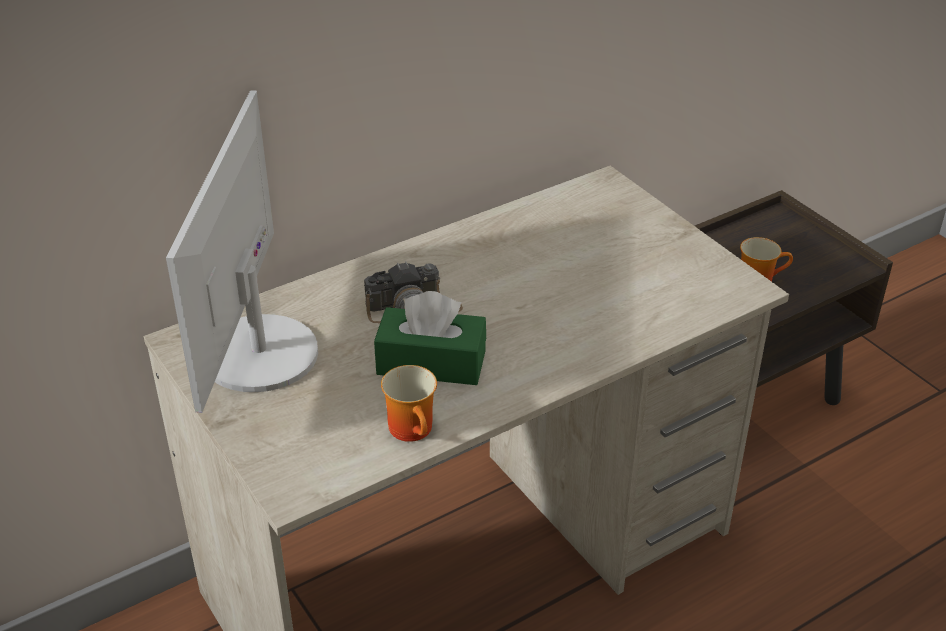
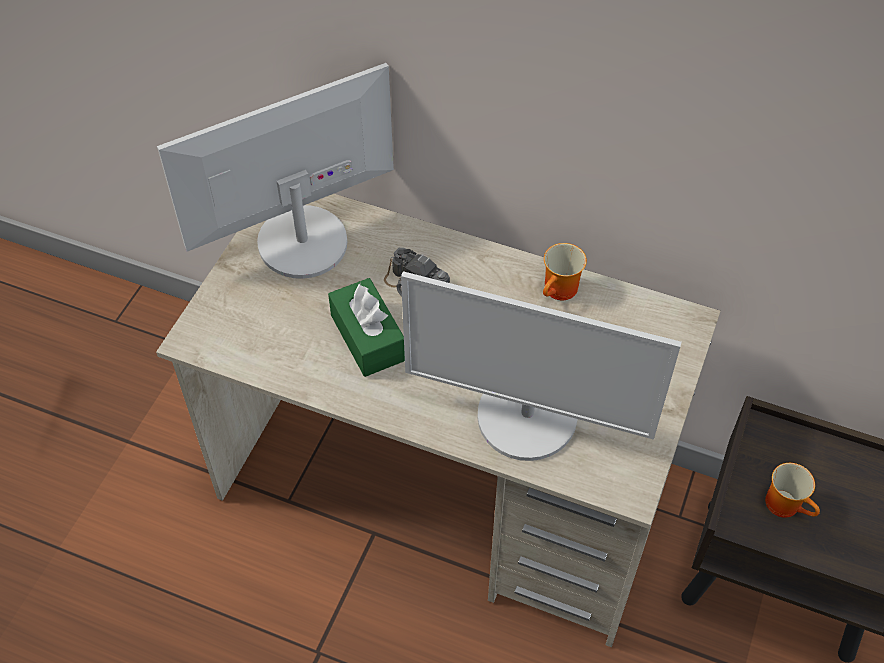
camera: 55 degrees right, 15 degrees up
mug [381,365,437,442] -> mug moved to [543,243,587,300]
none -> monitor [401,271,682,461]

